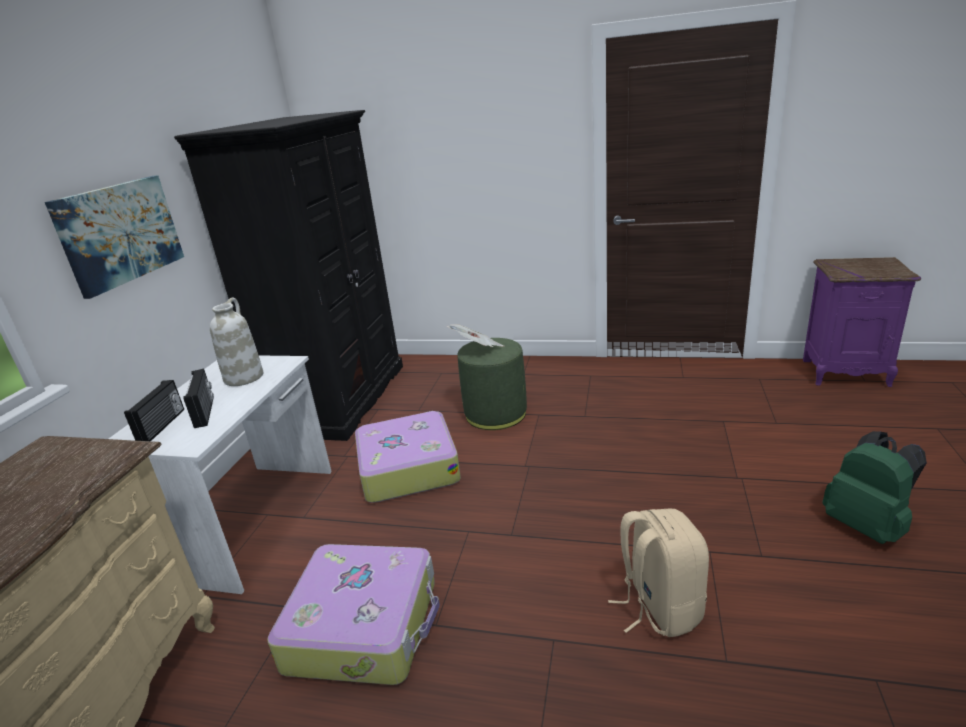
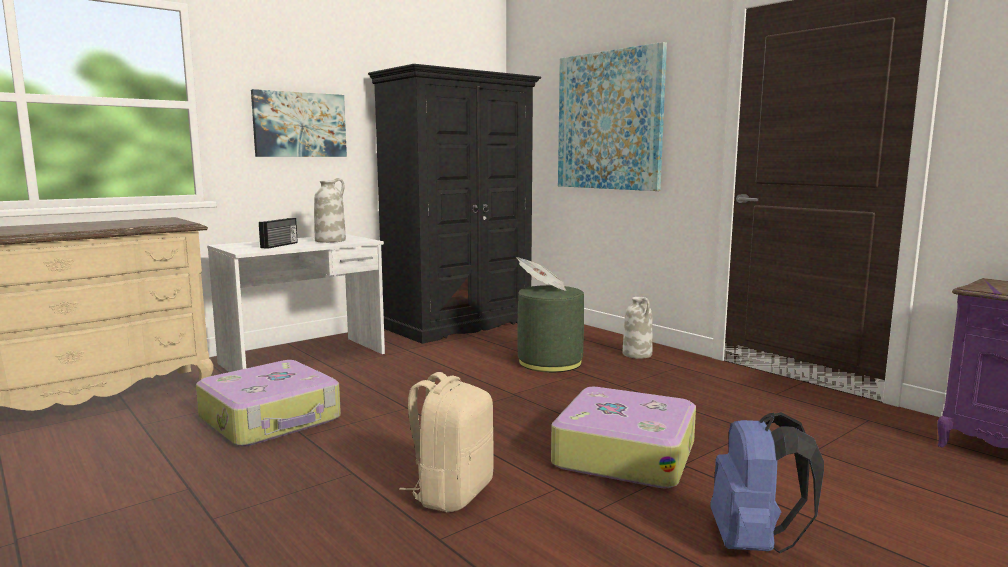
camera: 35 degrees right, 15 degrees down
radio [124,380,184,441] -> none
suitcase [355,411,461,503] -> suitcase moved to [551,387,696,488]
green backpack [822,431,927,544] -> blue backpack [710,412,824,553]
none -> picture [558,42,667,191]
none -> white vase [623,297,653,359]

